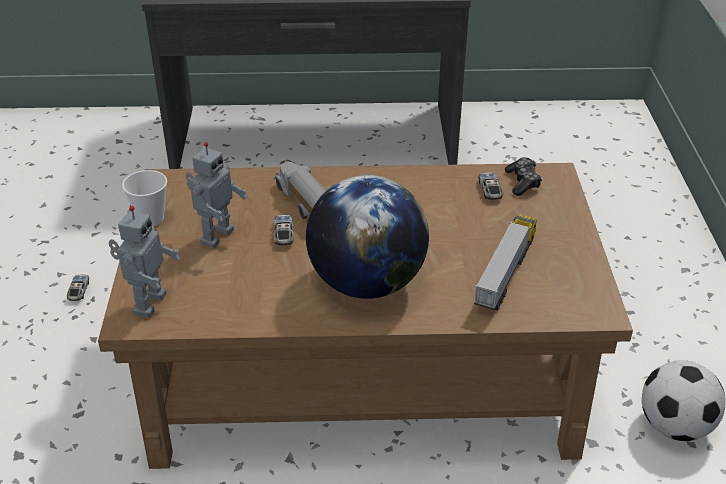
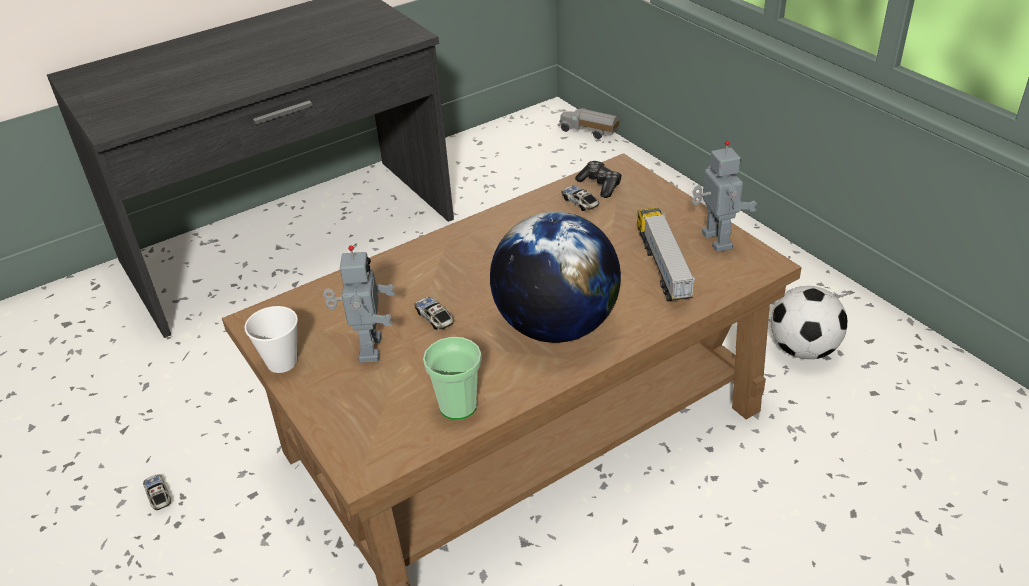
camera: 30 degrees left, 0 degrees up
toy robot [109,206,180,318] -> toy robot moved to [692,141,757,252]
toy truck [273,162,326,219] -> toy truck moved to [558,108,619,139]
none -> cup [423,337,482,420]

